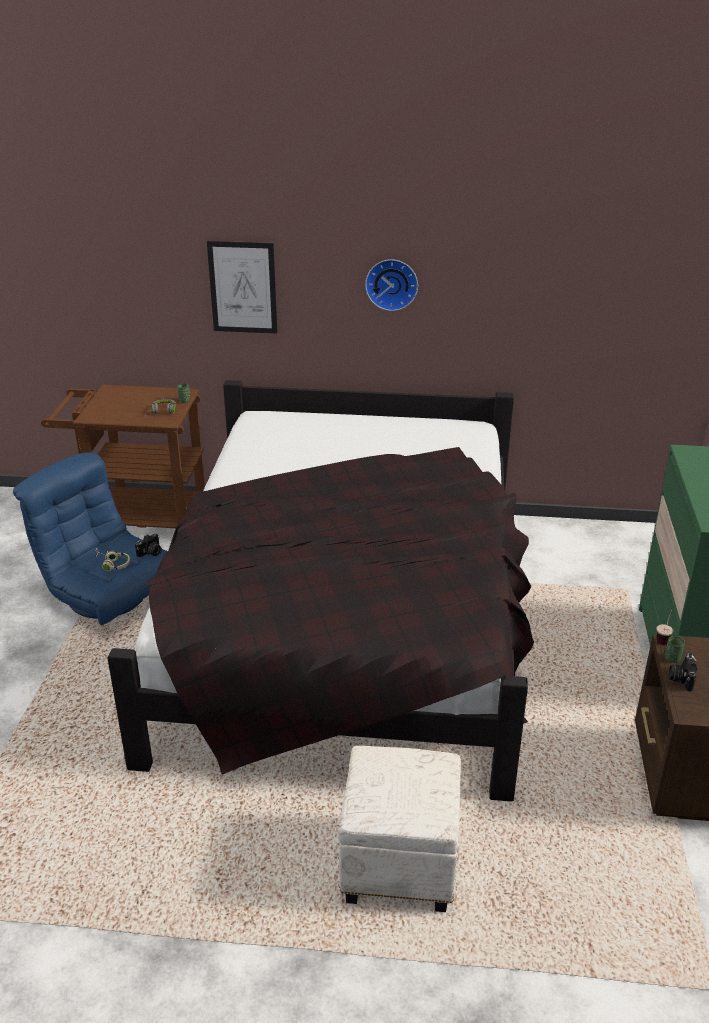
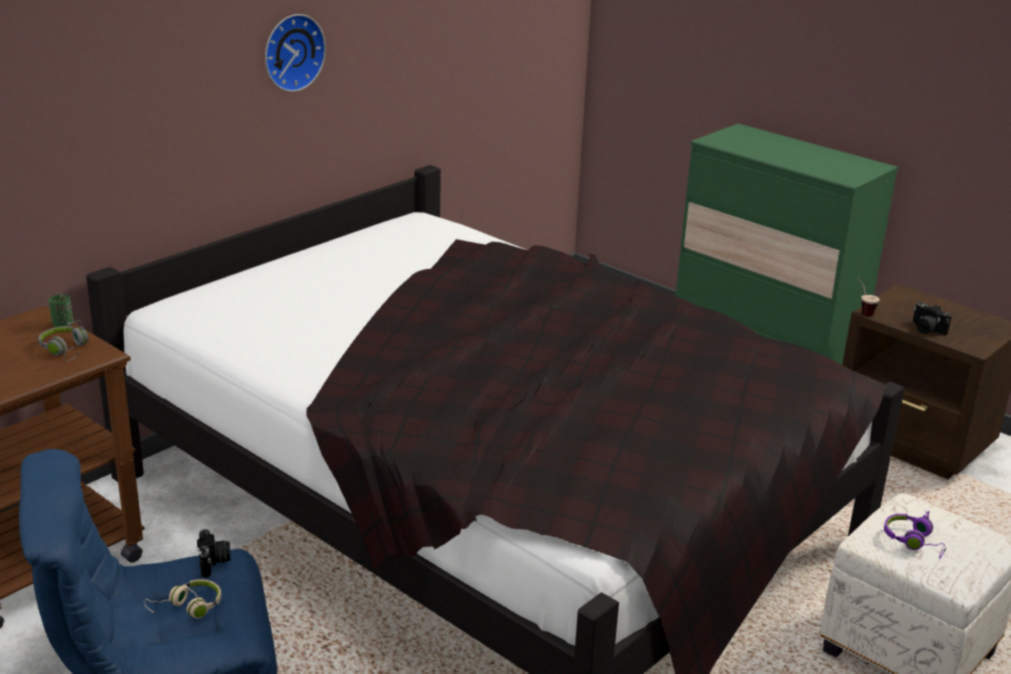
camera: 55 degrees left, 5 degrees down
picture [207,241,277,333] -> none
green cup [665,636,685,663] -> none
none -> purple headphones [884,511,946,559]

